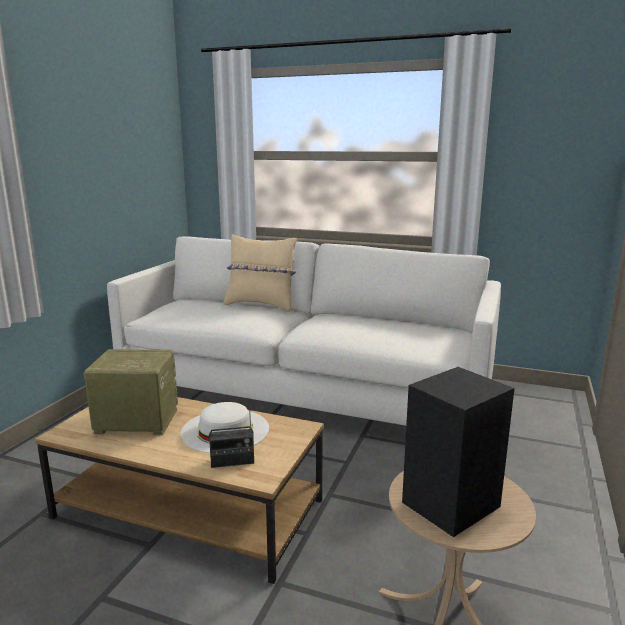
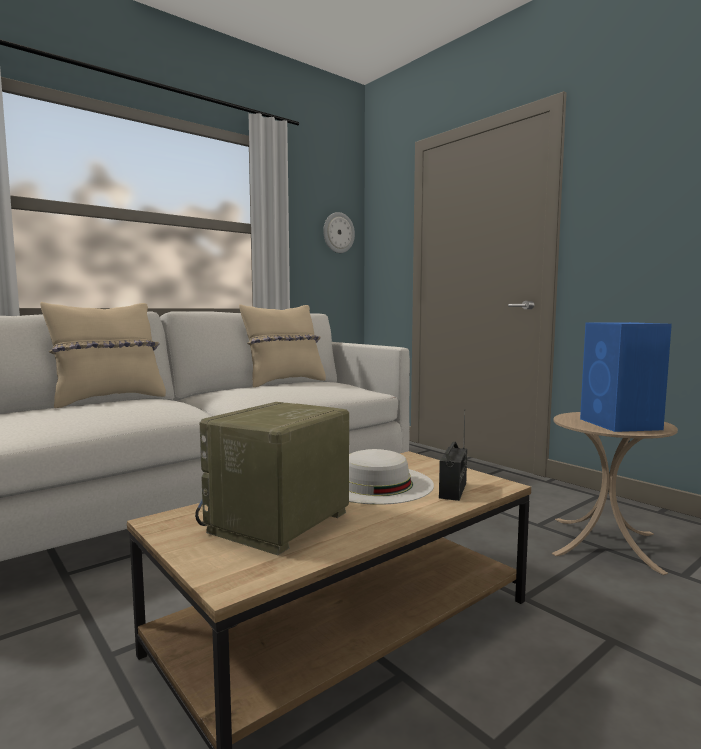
camera: 60 degrees left, 10 degrees down
black speaker [402,367,515,537] -> blue speaker [580,322,672,432]
none -> beige pillow [239,304,326,387]
none -> wall clock [323,212,355,253]

